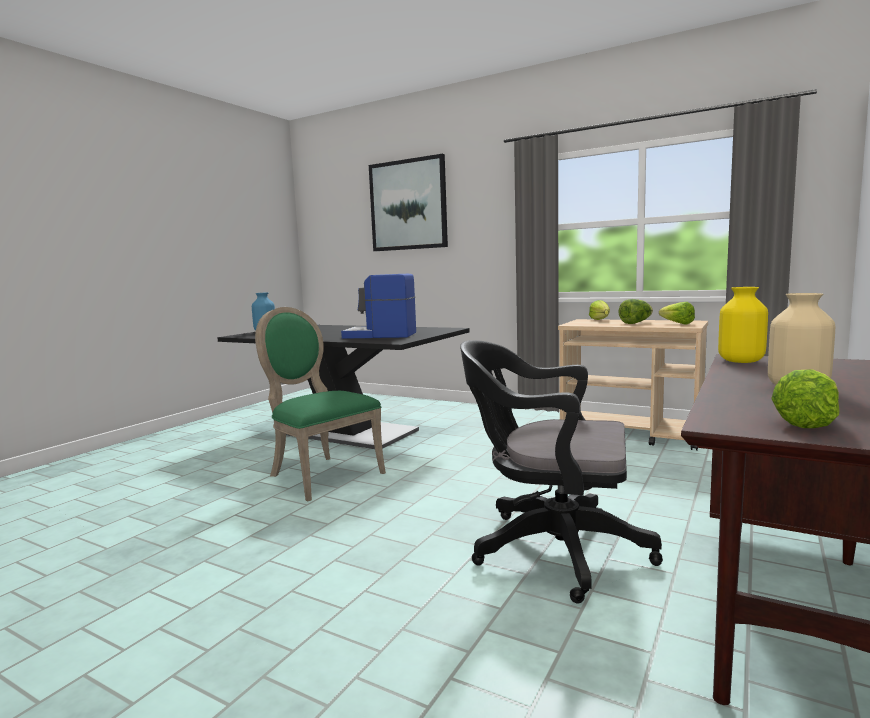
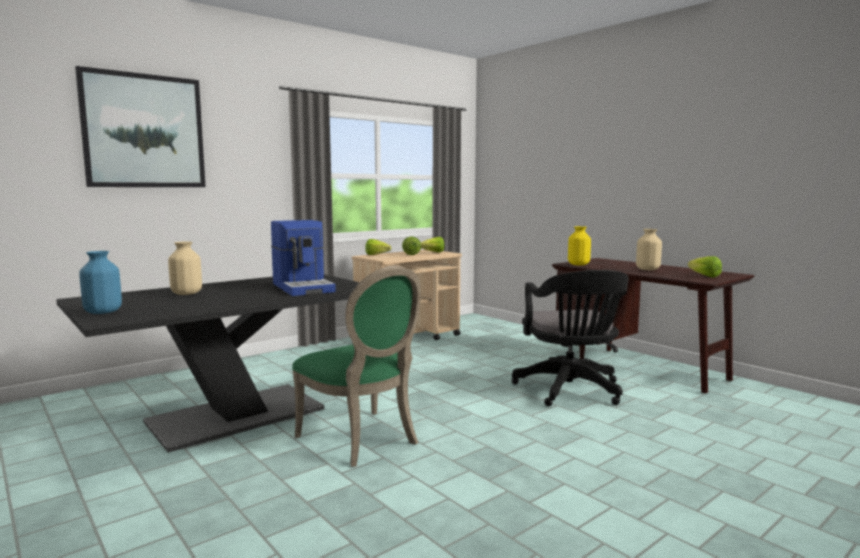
camera: 70 degrees left, 0 degrees up
green chair [255,307,386,501] -> green chair turned 105 degrees counterclockwise [292,266,421,467]
coffee machine [341,274,416,339] -> coffee machine turned 60 degrees counterclockwise [271,220,336,296]
black office chair [460,340,663,604] -> black office chair turned 45 degrees counterclockwise [511,270,629,406]
none -> beige vase [168,241,202,295]

